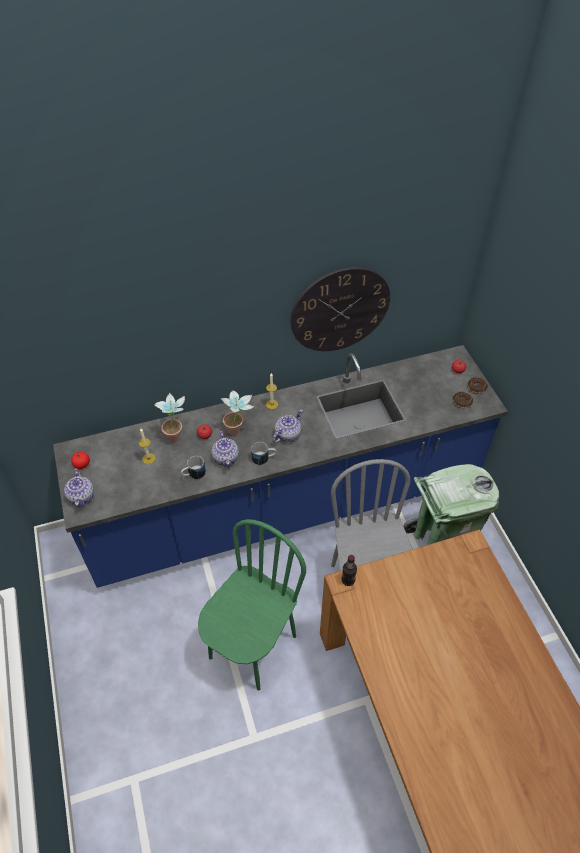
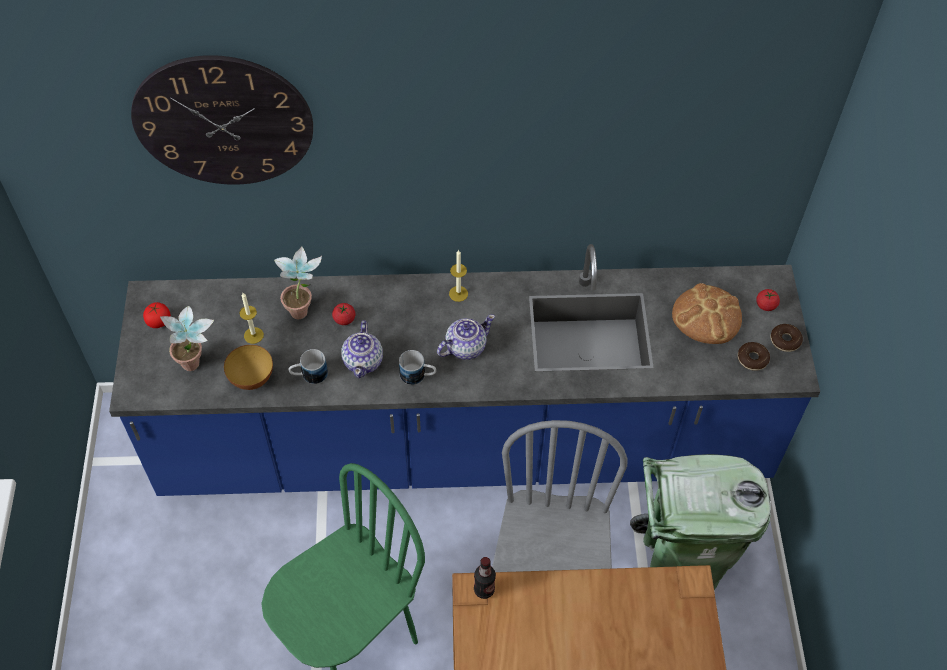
camera: 15 degrees right, 5 degrees up
teapot [64,469,94,508] -> none
potted plant [221,391,254,435] -> potted plant moved to [160,306,214,371]
wall clock [290,267,390,351] -> wall clock moved to [131,55,313,185]
none -> bowl [224,345,273,390]
none -> bread [672,283,742,344]

